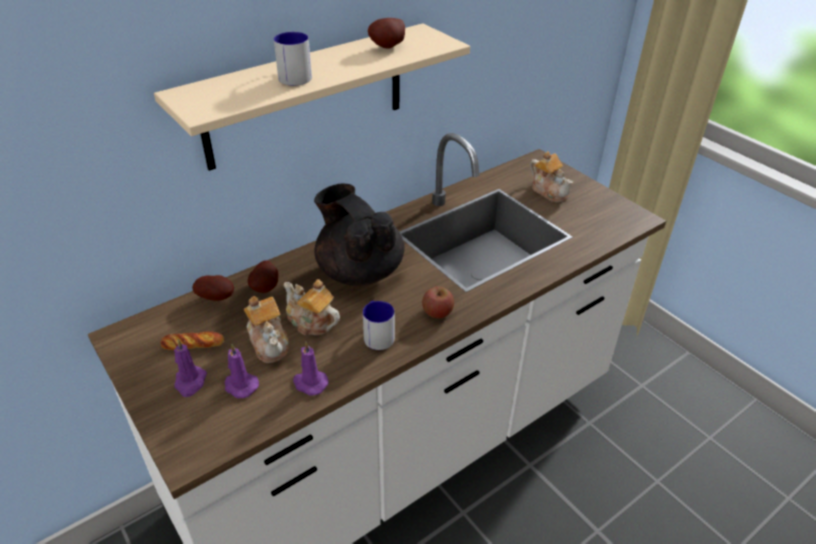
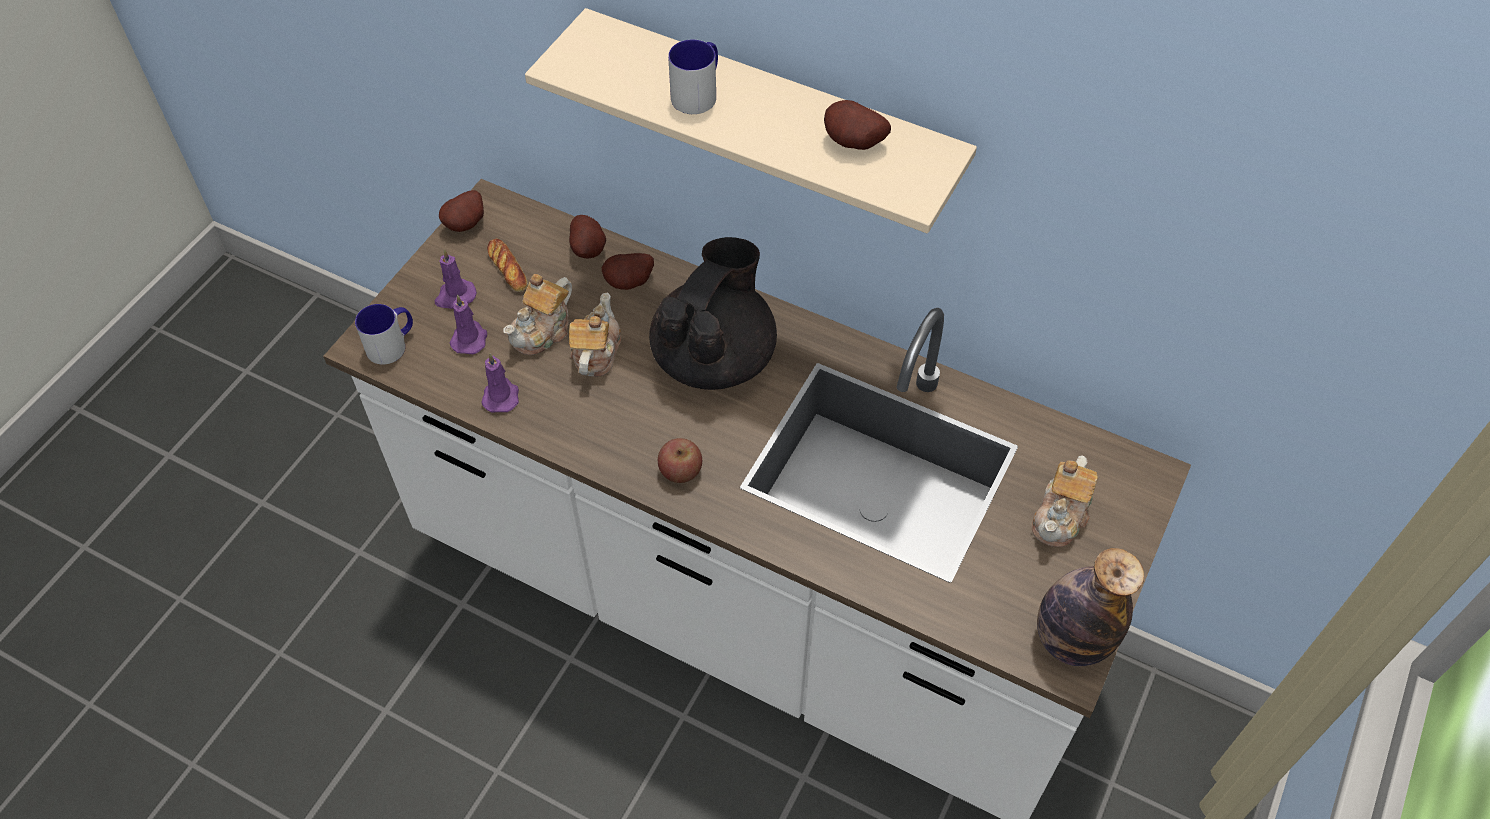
camera: 65 degrees right, 15 degrees up
mug [363,301,395,350] -> mug moved to [355,304,413,365]
none -> potato [439,190,484,232]
none -> bottle [1037,548,1144,666]

